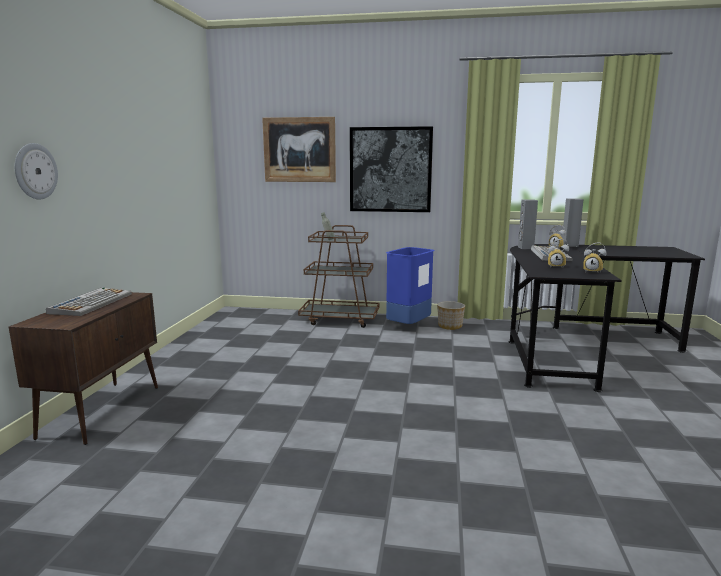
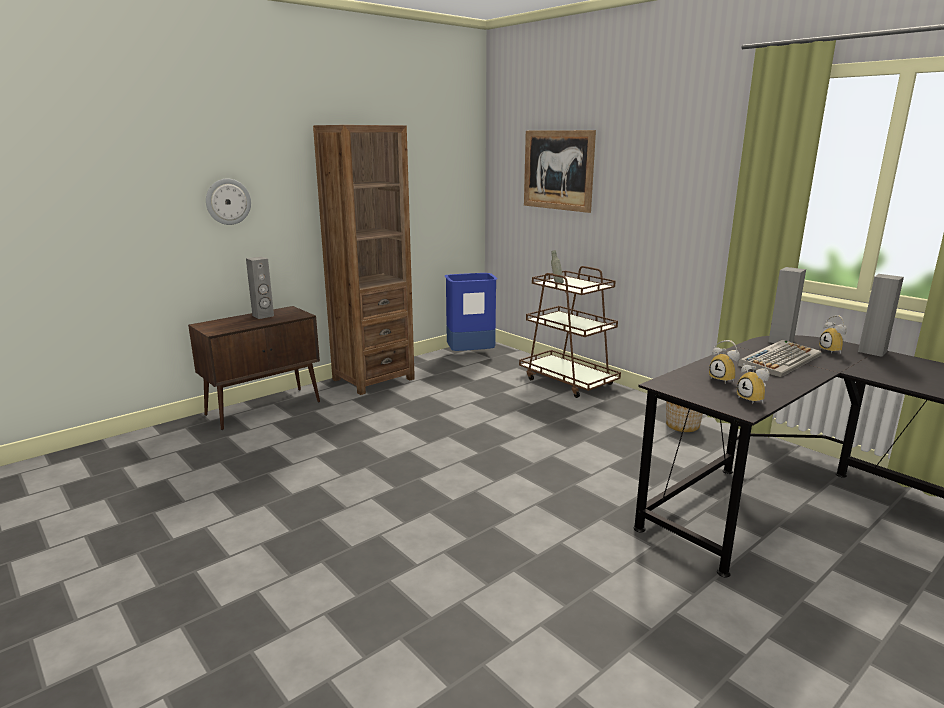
camera: 40 degrees right, 5 degrees up
keyboard [46,287,132,316] -> grey speaker [246,257,274,319]
picture [350,126,433,212] -> none
blue trash can [386,247,434,324] -> blue trash can moved to [445,273,498,351]
none -> brown bookcase [313,125,415,395]

